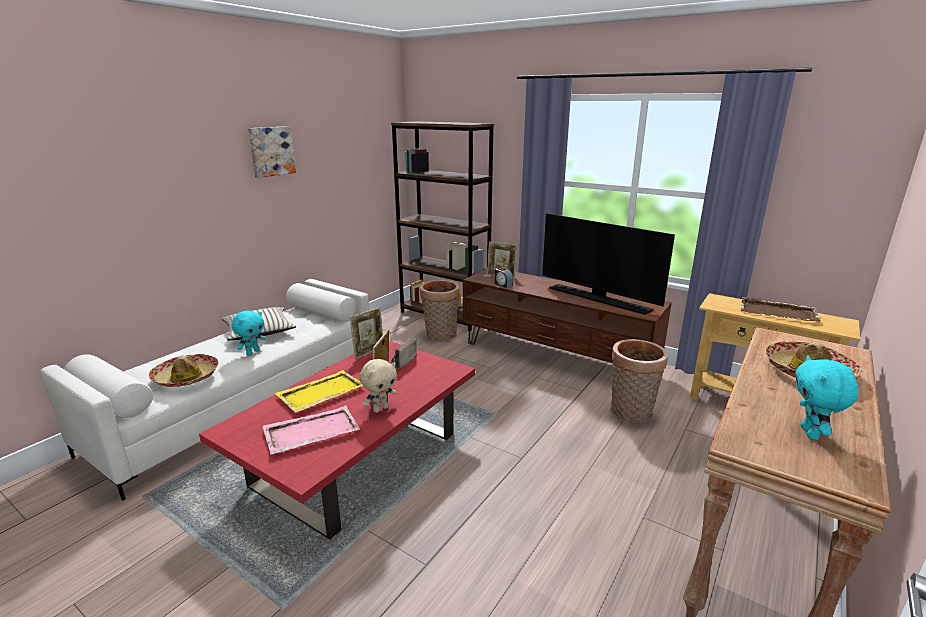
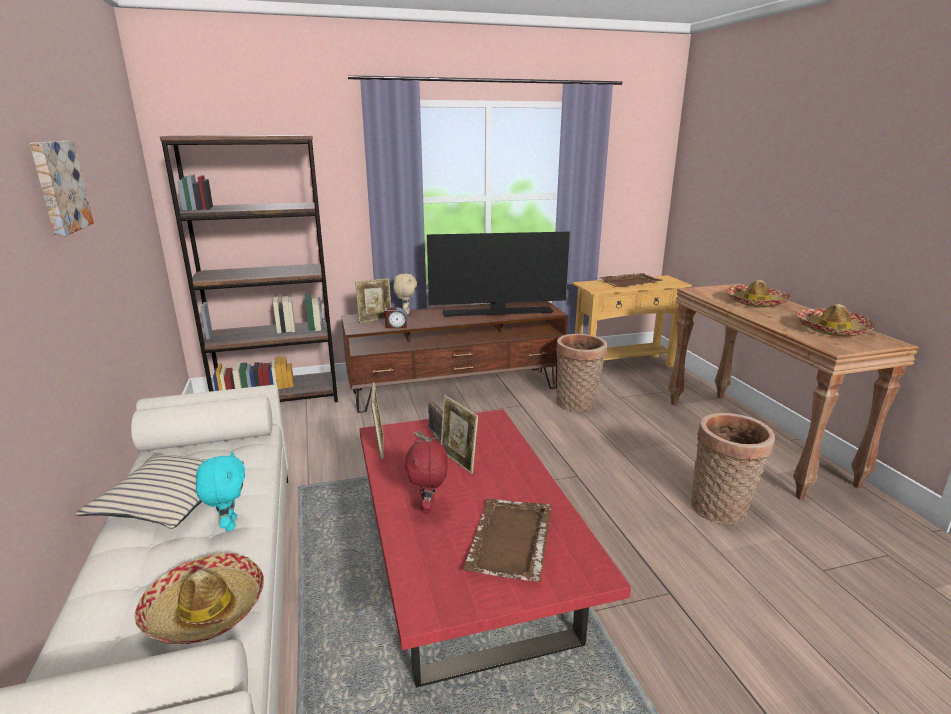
camera: 50 degrees left, 0 degrees up
pink tray [262,406,360,454] -> brown tray [463,498,552,582]
yellow tray [275,370,363,412] -> red plush toy [405,438,448,513]
beige plush toy [359,359,397,413] -> beige plush toy moved to [393,273,417,315]
basket [420,280,460,341] -> basket moved to [691,413,775,524]
turquoise plush toy [795,355,858,440] -> hat [796,304,876,336]

